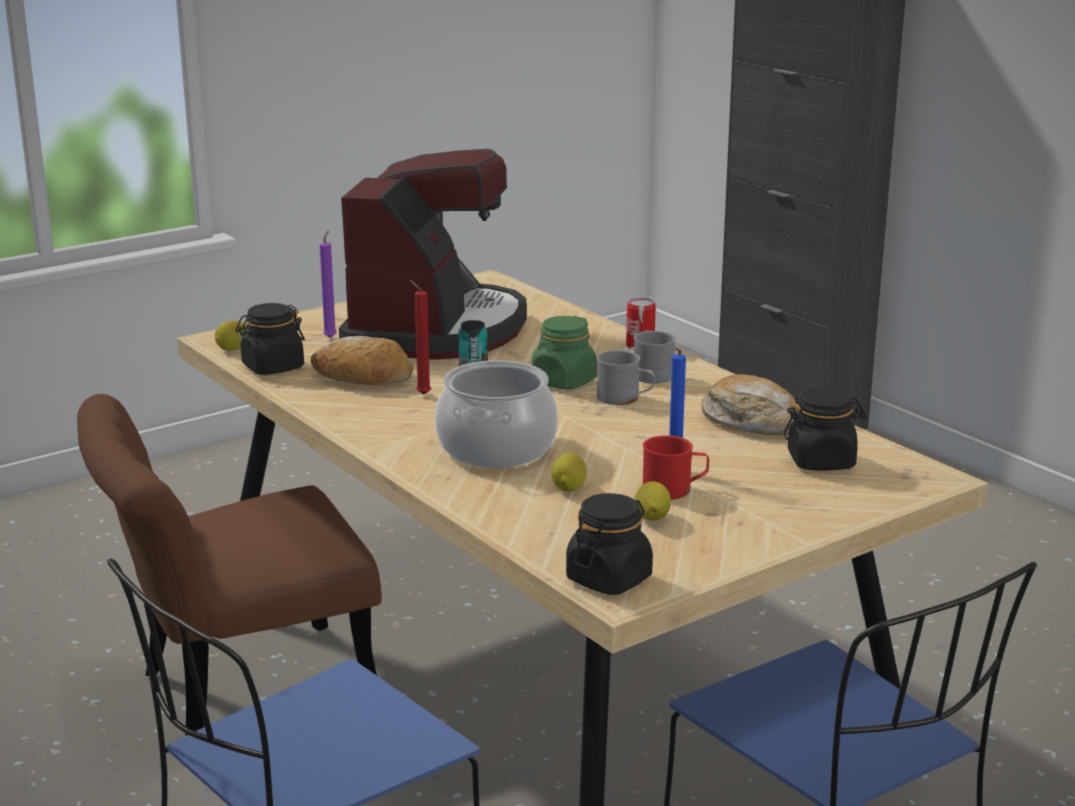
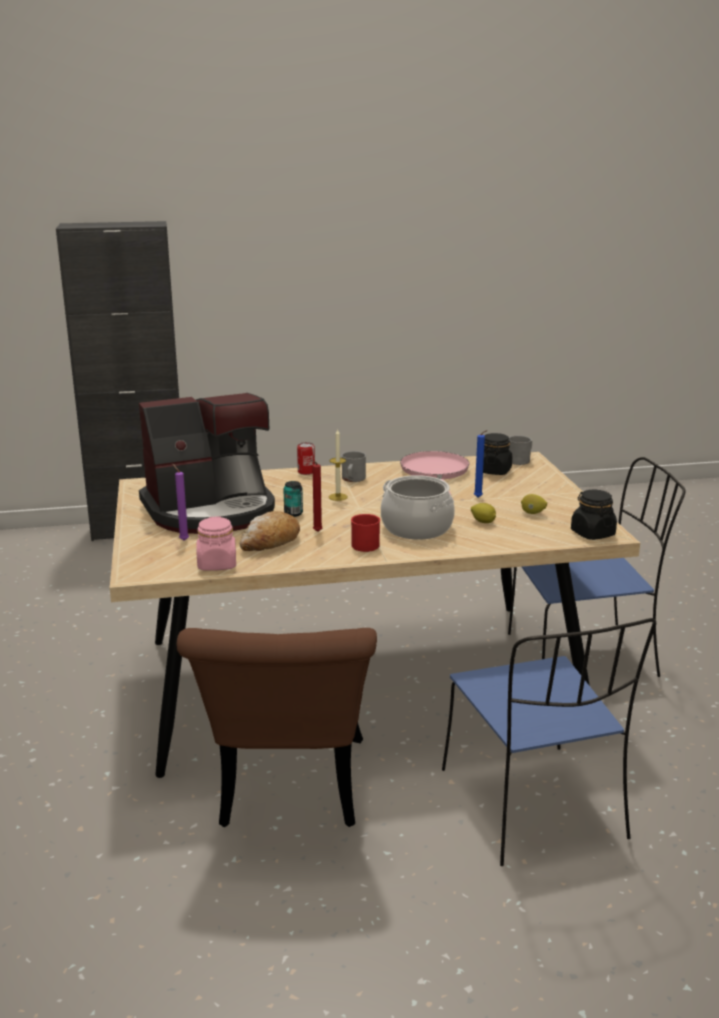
camera: 65 degrees left, 0 degrees up
lemon [215,320,248,351] -> none
black jar [236,303,305,375] -> pink jar [196,516,236,571]
coffee machine [339,149,527,360] -> coffee machine turned 120 degrees clockwise [139,393,275,534]
green jar [532,316,597,390] -> candle [329,428,348,501]
grey mug [597,350,655,405] -> grey mug moved to [509,435,532,465]
red mug [643,435,709,500] -> red mug moved to [351,514,380,552]
bread [701,374,799,435] -> pink frying pan [400,451,470,495]

